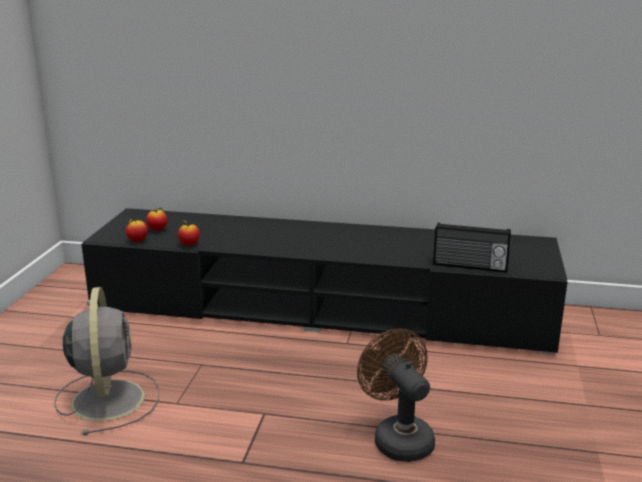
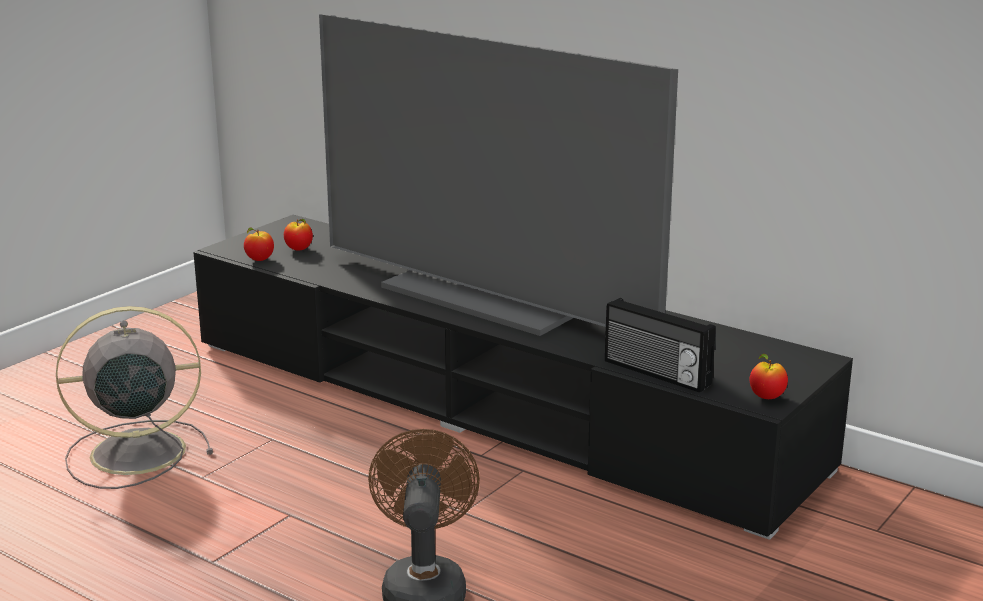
camera: 25 degrees right, 0 degrees up
grey fan [54,287,159,435] -> grey fan turned 120 degrees counterclockwise [56,306,213,489]
apple [178,220,200,246] -> apple moved to [750,354,788,399]
none -> television [319,14,678,336]

